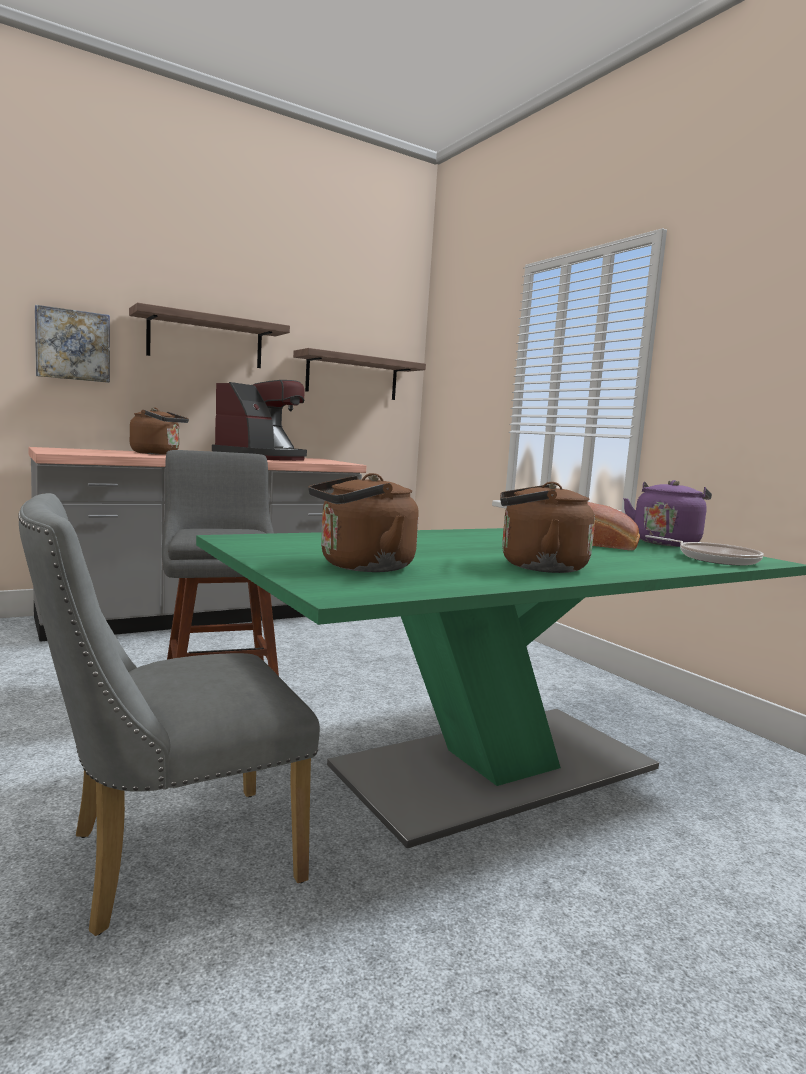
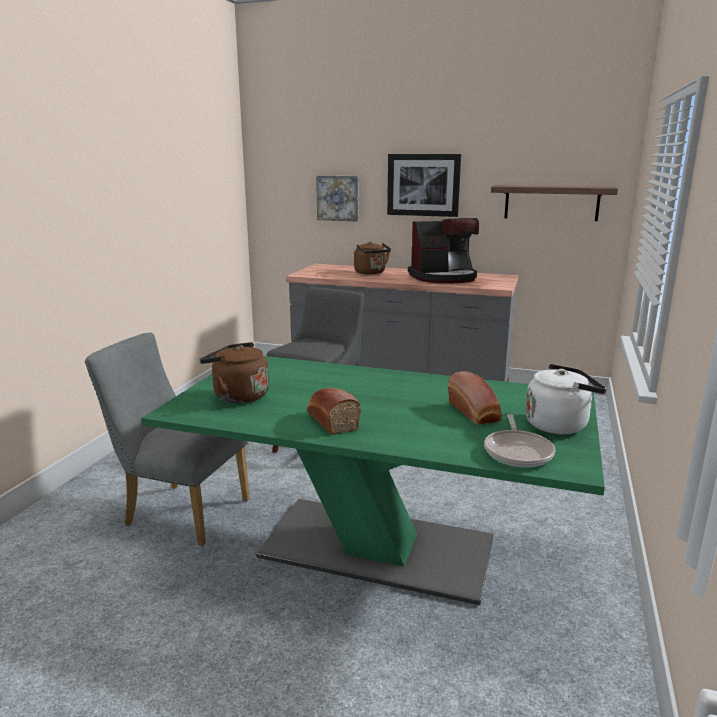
camera: 50 degrees right, 10 degrees up
shelf [129,303,290,368] -> picture [387,154,461,217]
brown kettle [500,482,595,573] -> bread [307,388,361,435]
purple kettle [623,480,712,547] -> white kettle [525,364,607,434]

